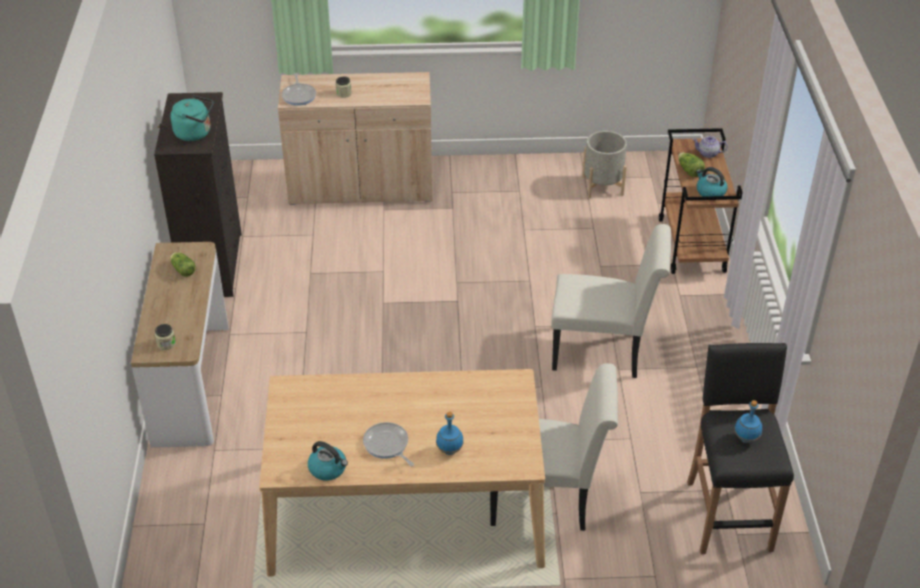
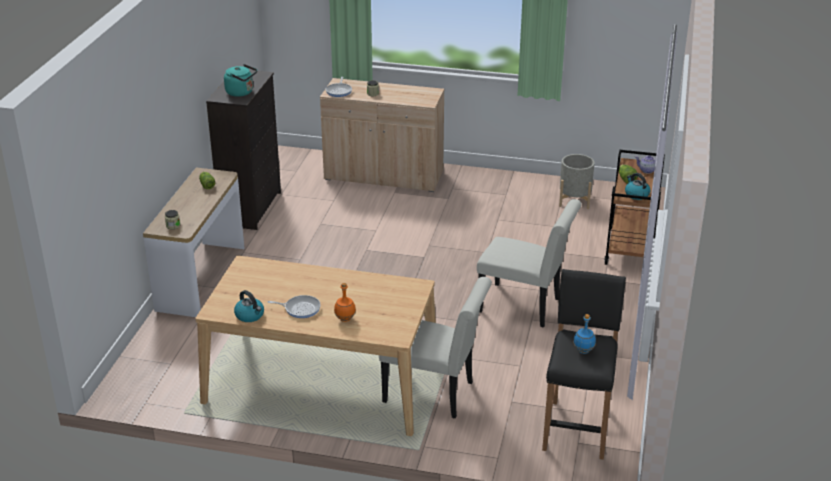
camera: 15 degrees right, 10 degrees down
frying pan [363,422,414,466] -> frying pan turned 120 degrees clockwise [268,295,321,318]
blue bottle [436,412,463,455] -> orange bottle [334,283,356,322]

